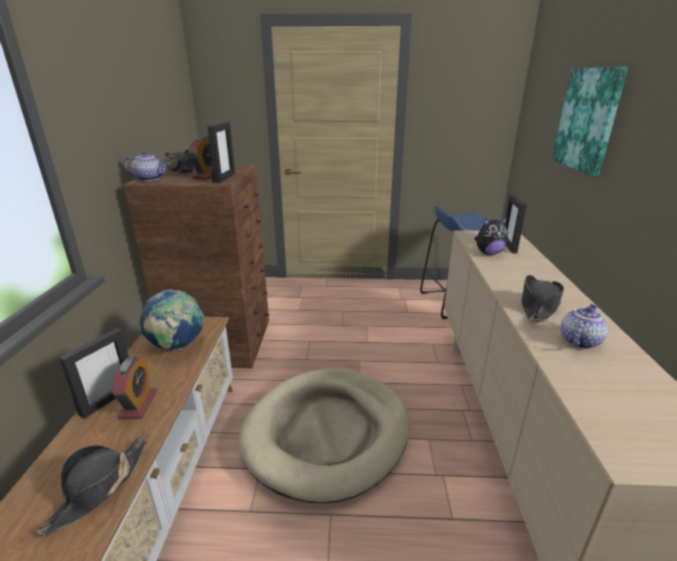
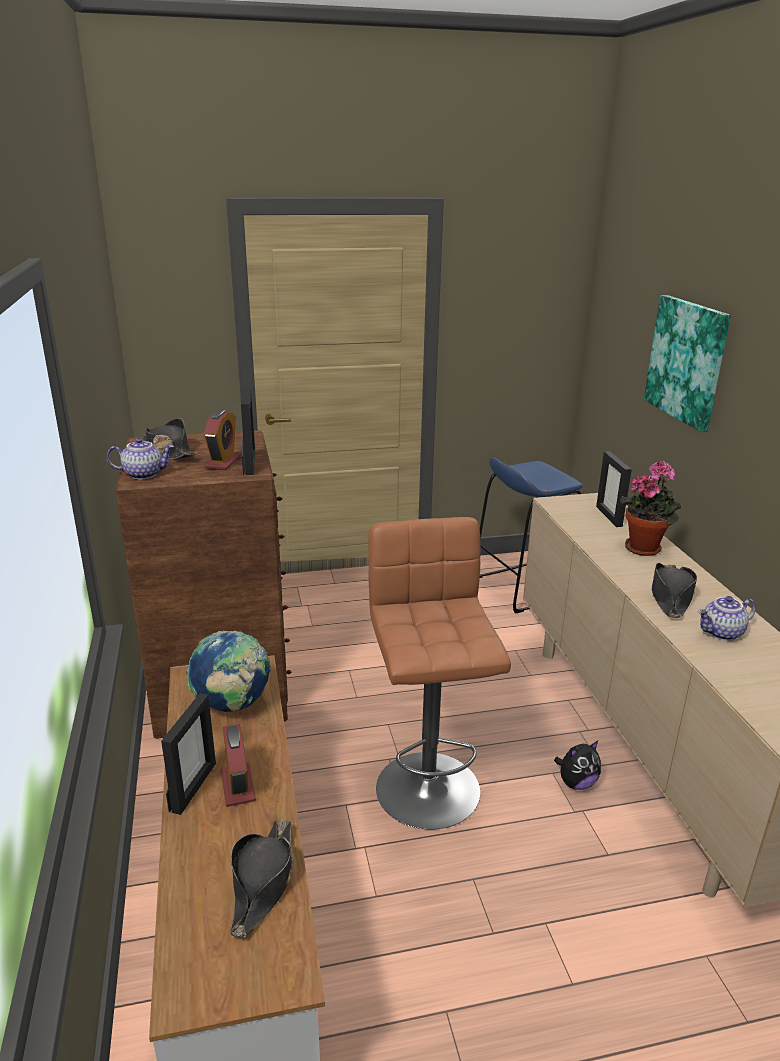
camera: 15 degrees left, 0 degrees up
beige dog bed [239,369,410,503] -> brown stool [368,517,511,829]
plush toy [474,217,508,255] -> plush toy moved to [554,741,601,790]
teapot [561,304,608,349] -> teapot turned 135 degrees counterclockwise [698,596,756,641]
none -> potted plant [620,461,681,556]

